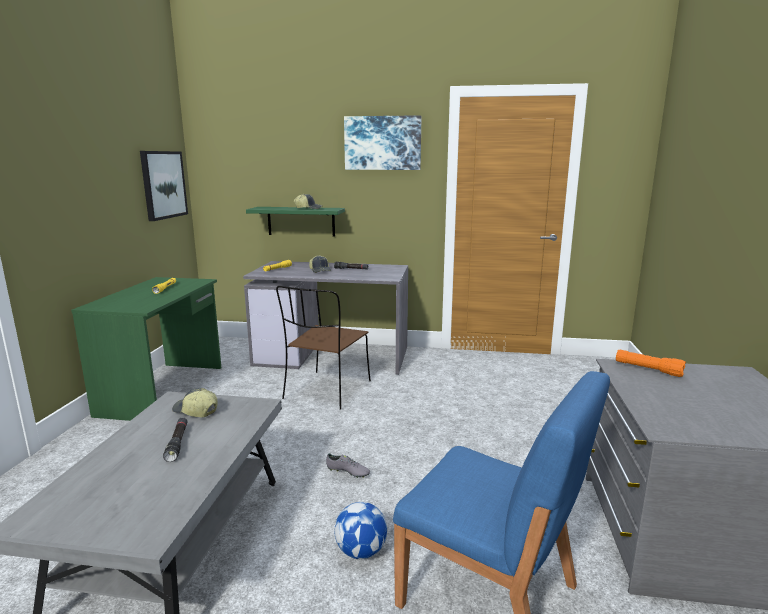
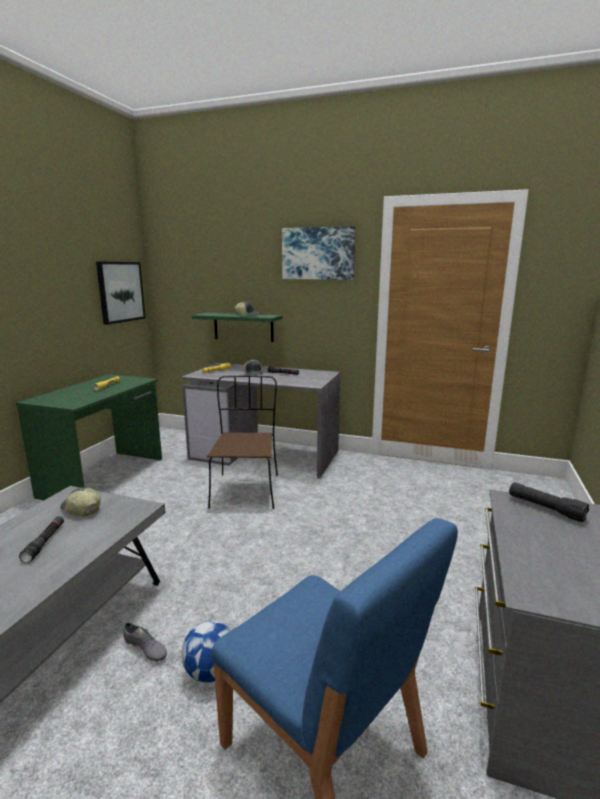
camera: 10 degrees right, 0 degrees up
brown chair [276,286,371,410] -> brown chair turned 150 degrees clockwise [207,376,278,509]
grey shoe [326,453,370,478] -> grey shoe moved to [123,622,167,662]
orange flashlight [616,350,686,377] -> black flashlight [509,482,590,522]

